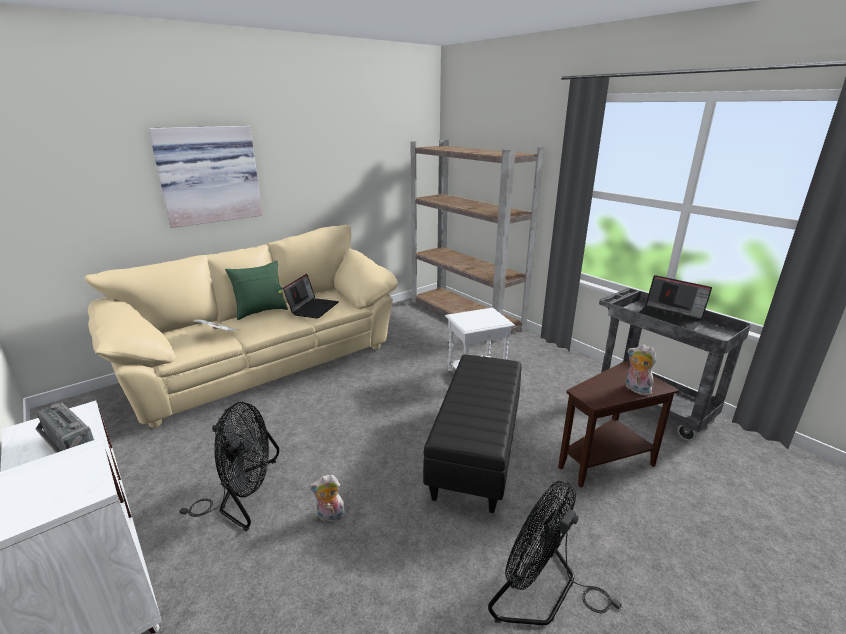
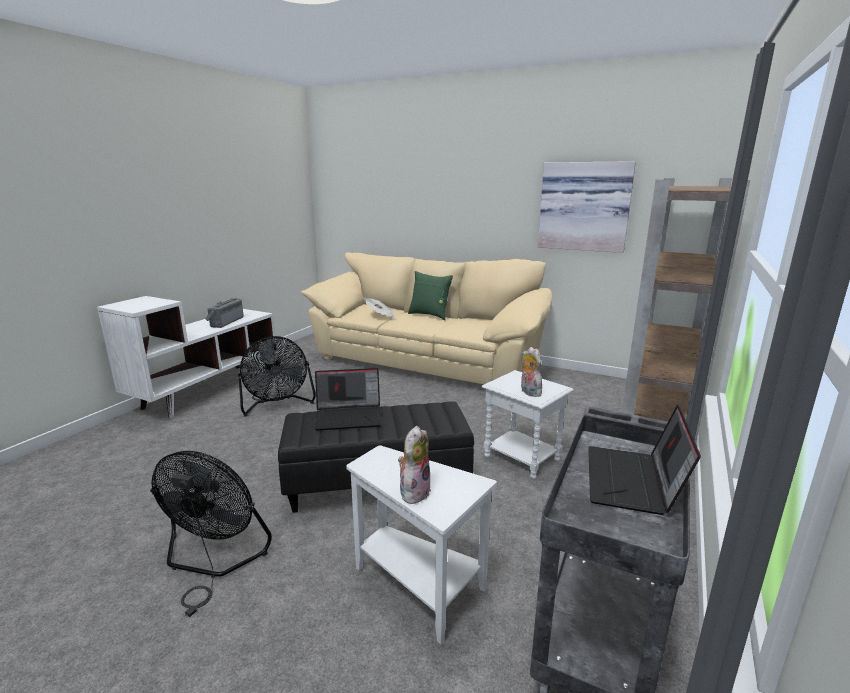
camera: 65 degrees right, 5 degrees down
picture [148,126,263,228] -> picture moved to [538,161,636,253]
laptop [283,274,339,319] -> laptop moved to [314,368,382,431]
plush toy [309,475,345,522] -> plush toy moved to [521,347,542,397]
brown side table [558,361,679,487] -> white side table [346,445,497,644]

